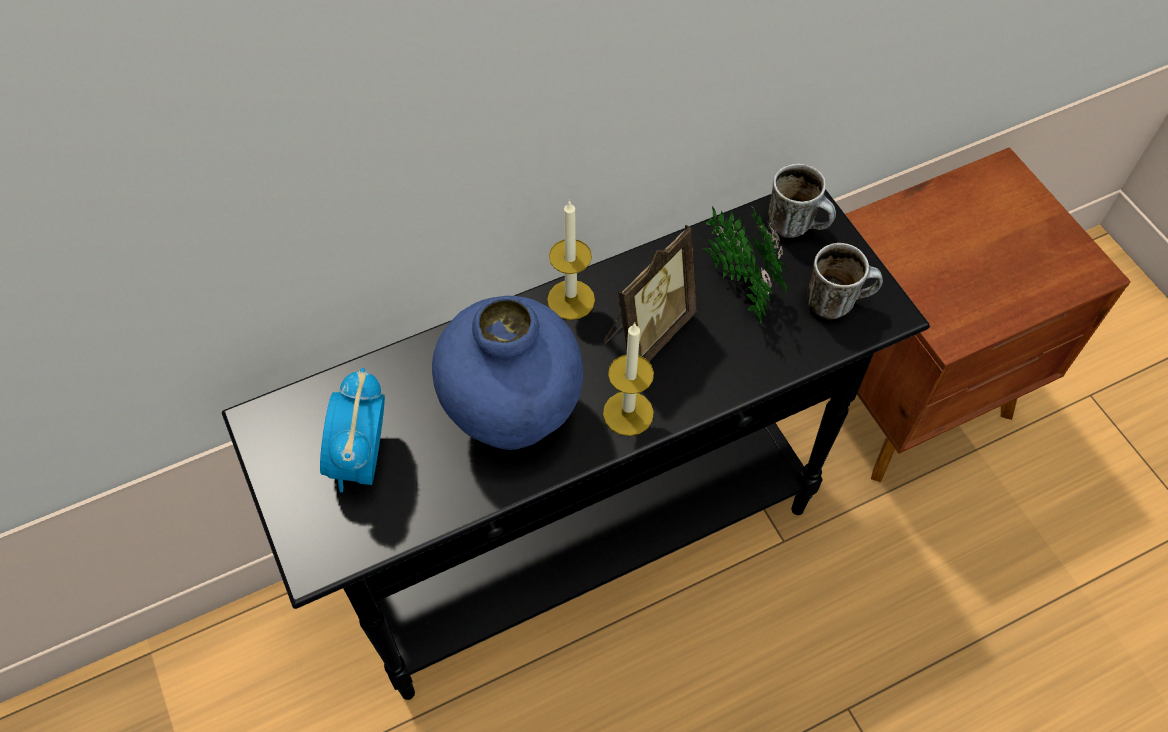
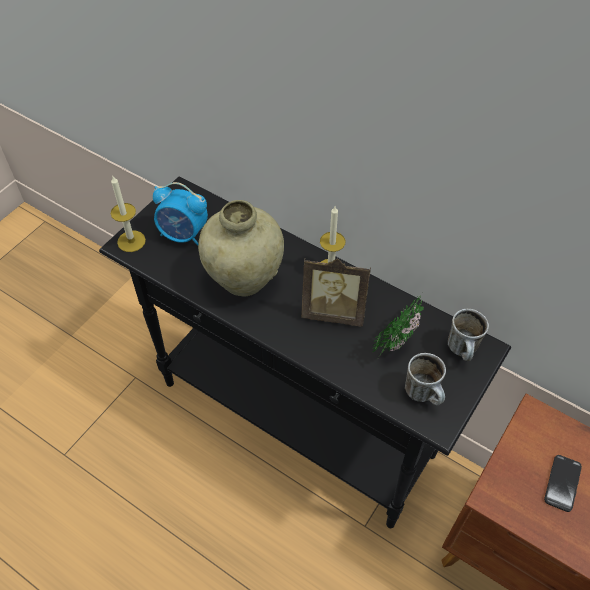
camera: 60 degrees right, 5 degrees down
alarm clock [320,368,385,492] -> alarm clock turned 135 degrees counterclockwise [153,182,208,246]
blue vase [432,296,583,450] -> beige vase [198,200,284,296]
candle [603,323,654,436] -> candle moved to [111,176,146,252]
none -> phone [544,455,582,512]

